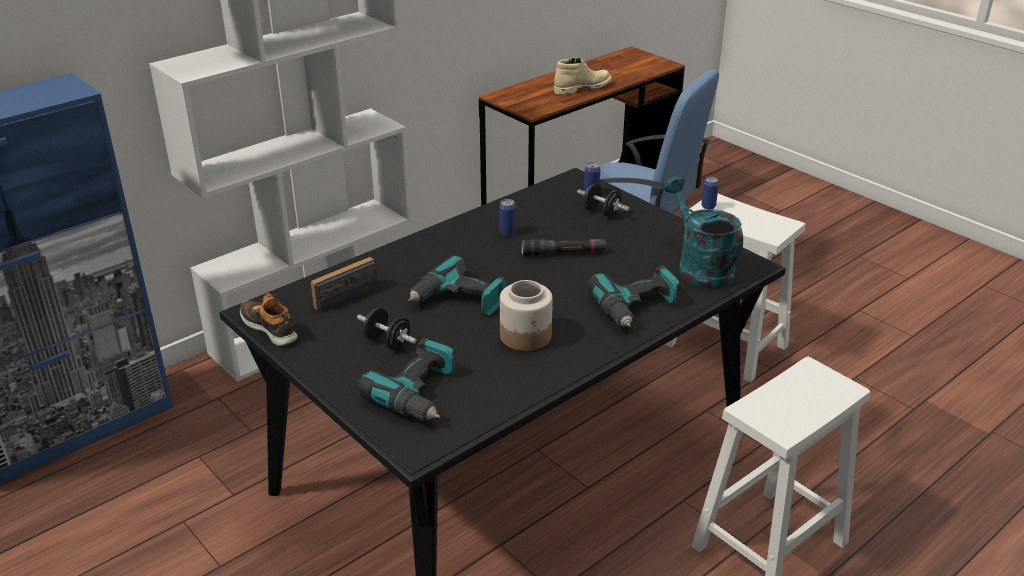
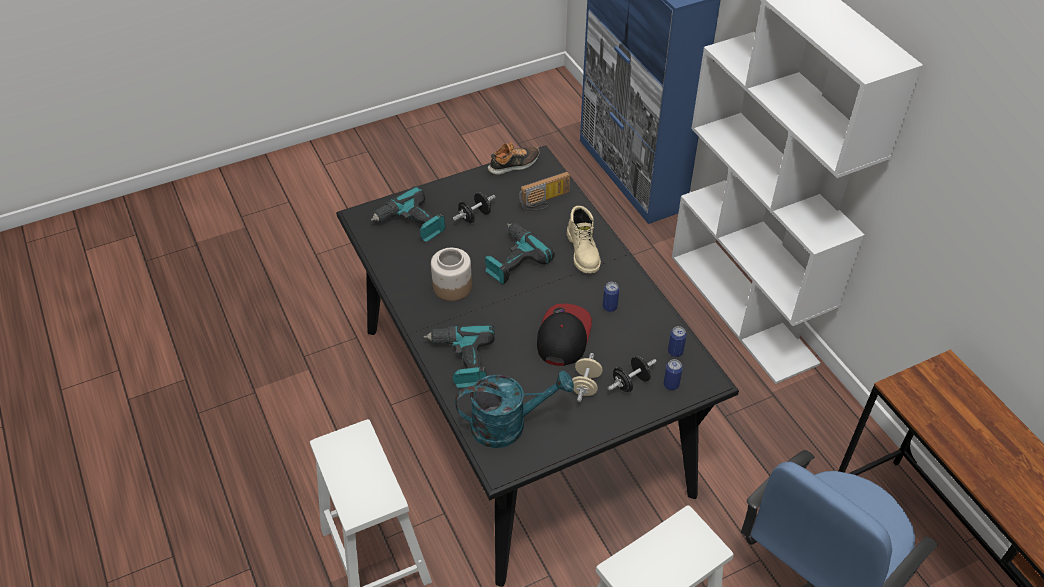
camera: 105 degrees right, 15 degrees up
radio [311,257,378,311] -> radio turned 90 degrees clockwise [519,172,570,211]
black flashlight [521,239,607,256] -> cap [537,304,592,366]
beige boot [554,57,611,95] -> beige boot moved to [567,206,601,273]
can [701,177,719,209] -> can moved to [668,326,687,357]
none -> beige dumbbell [572,353,603,402]

